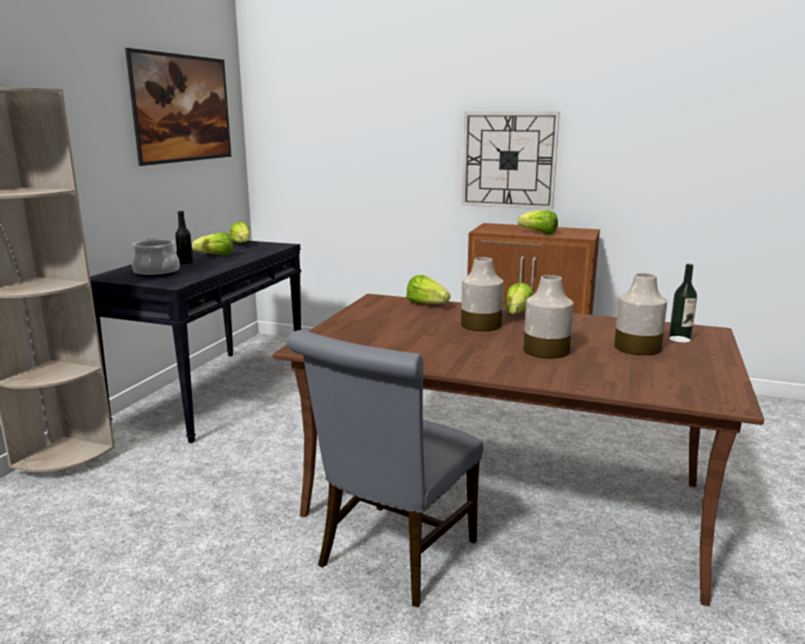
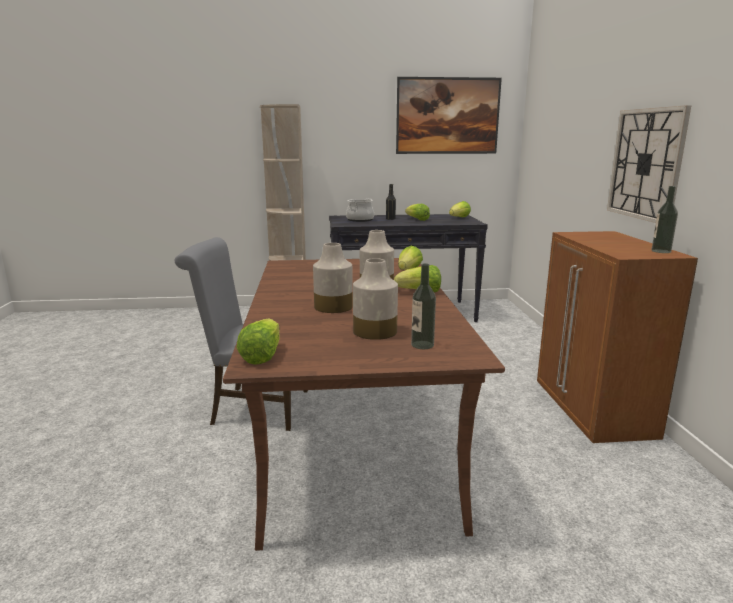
camera: 65 degrees right, 0 degrees up
lettuce [518,210,558,234] -> lettuce moved to [237,319,280,365]
none -> bottle [652,186,678,253]

